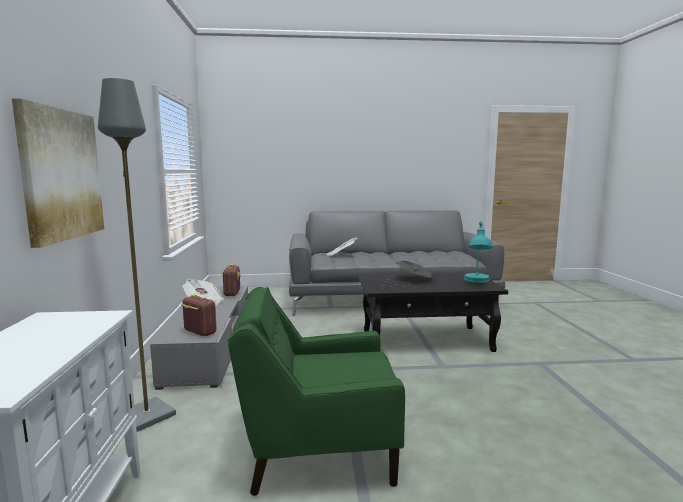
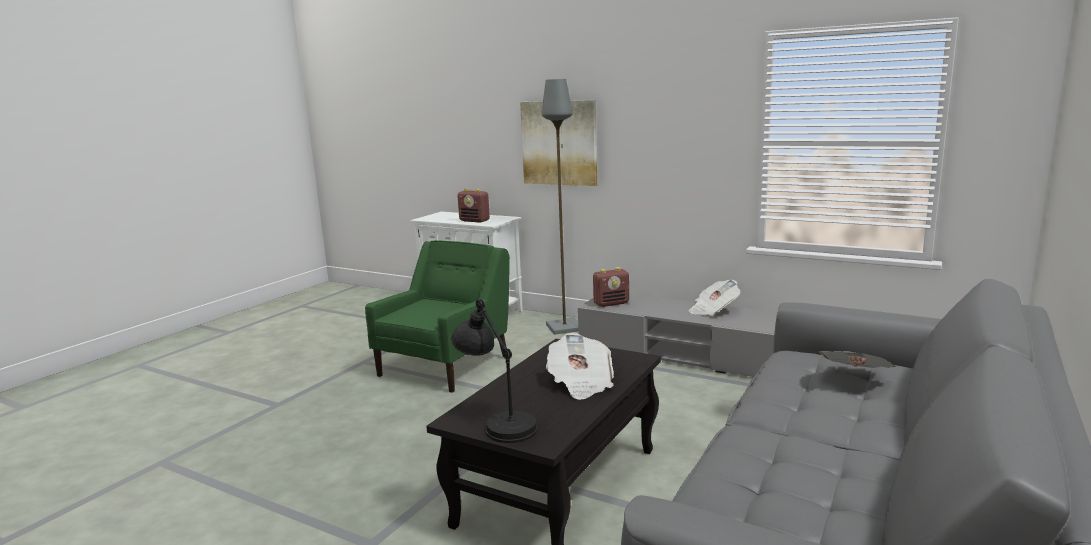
camera: 125 degrees right, 5 degrees up
radio [221,264,241,296] -> radio moved to [457,188,490,223]
turquoise table lamp [464,221,493,283] -> black table lamp [451,299,538,443]

